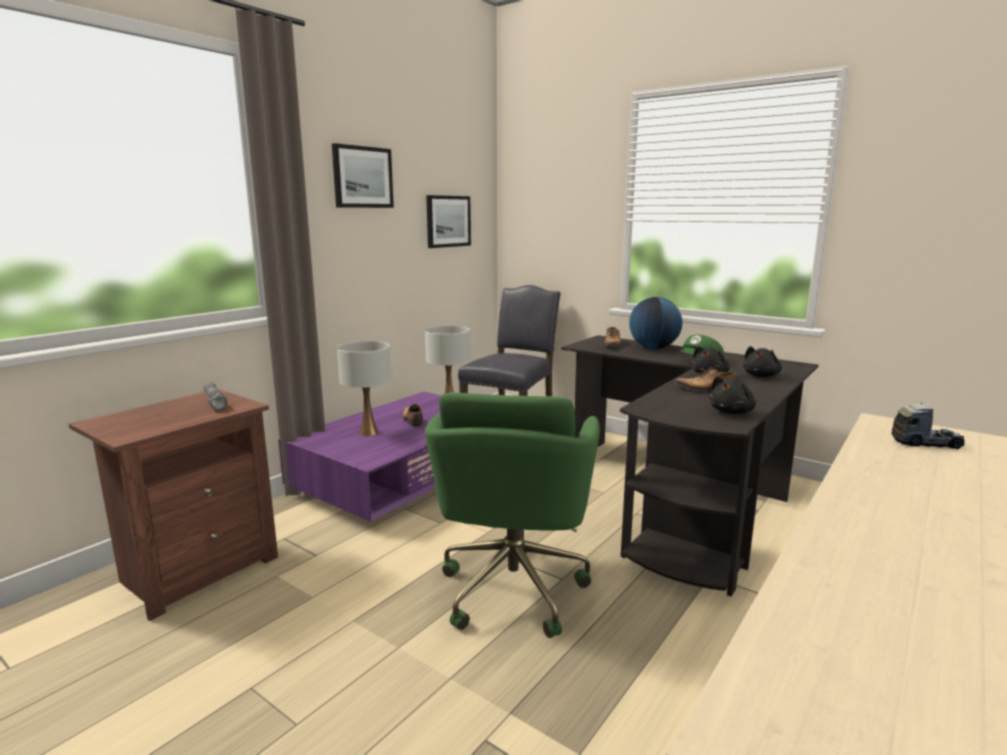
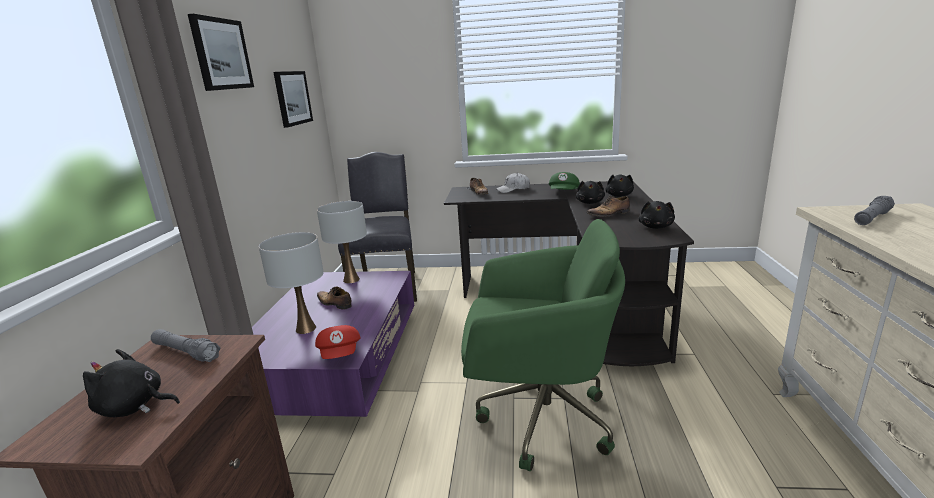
camera: 30 degrees left, 5 degrees up
green office chair [425,393,600,638] -> green office chair turned 60 degrees counterclockwise [461,219,625,471]
globe [629,297,682,349] -> white cap [496,173,530,193]
toy truck [892,403,964,449] -> grey flashlight [854,196,895,225]
none -> black plush toy [83,349,180,417]
none -> red cap [315,325,361,359]

